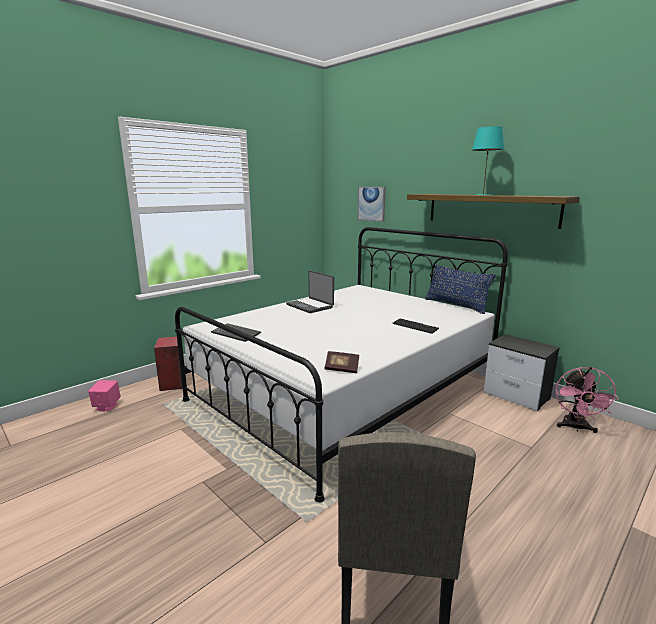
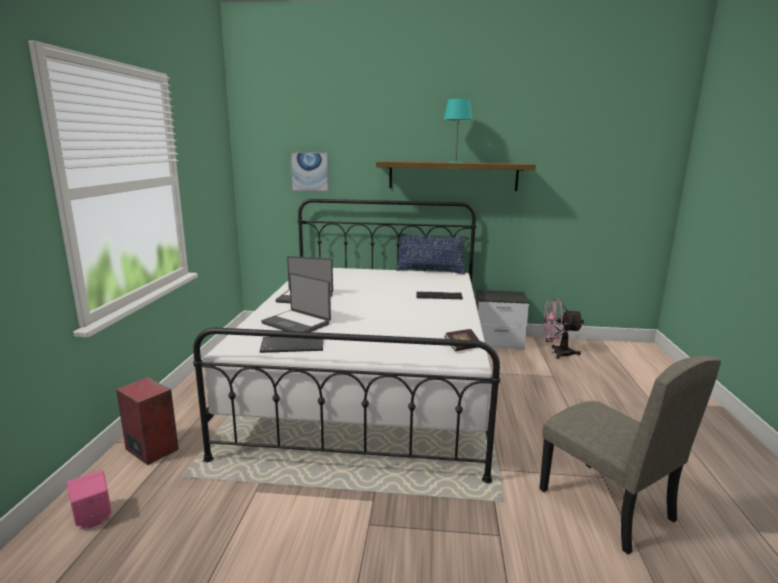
camera: 40 degrees left, 0 degrees up
pink fan [555,367,619,433] -> pink fan turned 120 degrees clockwise [543,299,584,359]
none -> laptop [261,273,331,332]

